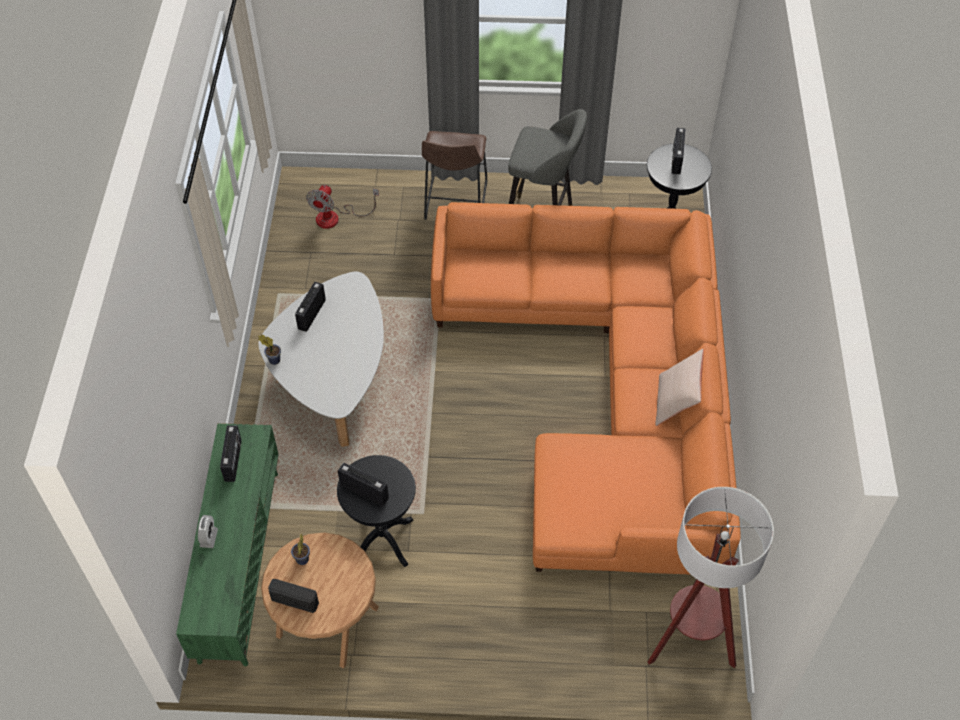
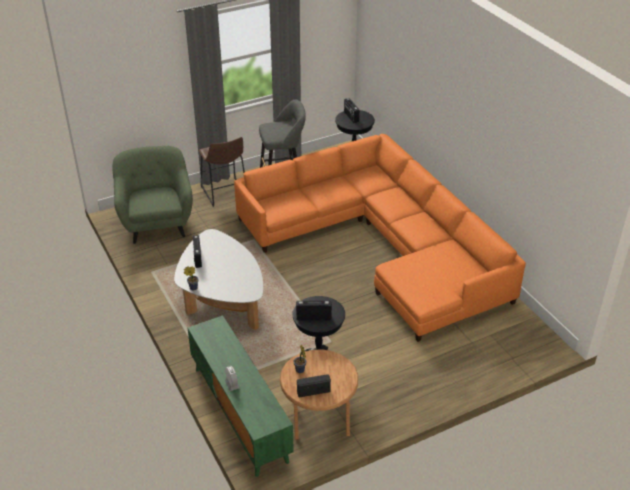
camera: 30 degrees left, 15 degrees down
radio [220,425,241,482] -> none
fan [306,185,379,229] -> green armchair [113,146,193,244]
floor lamp [648,487,774,668] -> none
beige pillow [656,349,704,426] -> none

